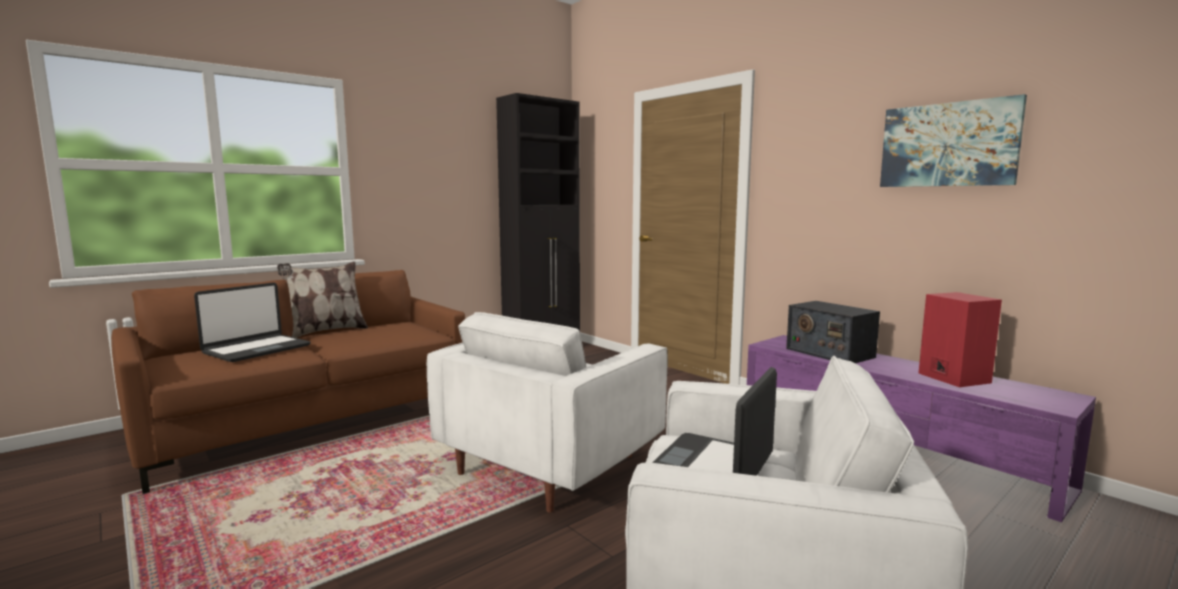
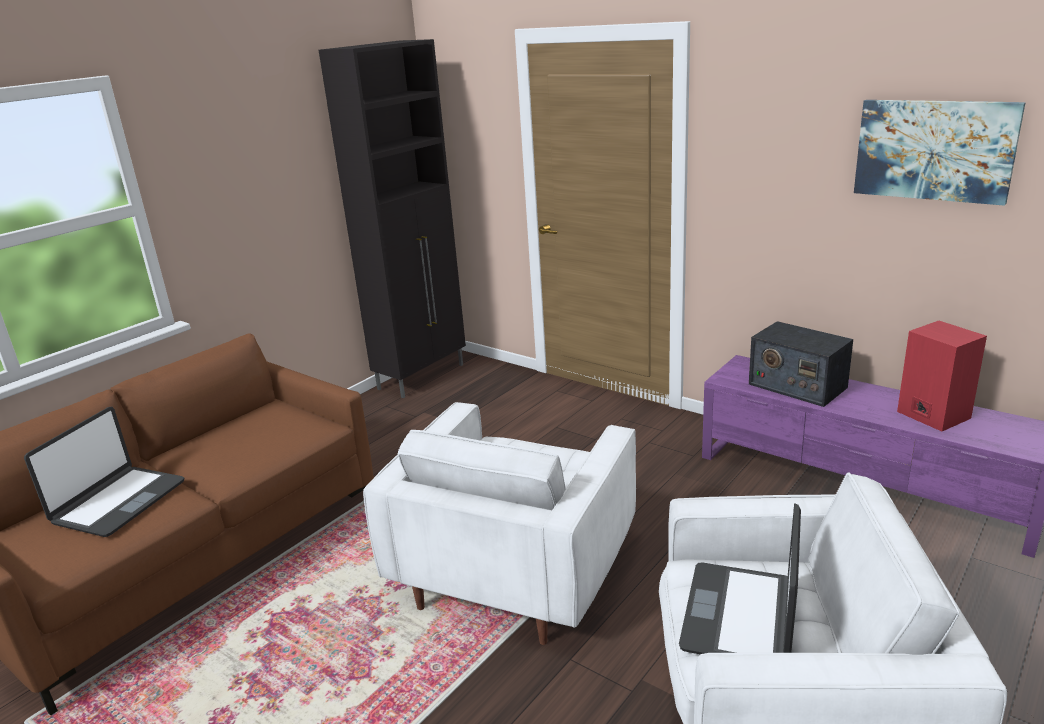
camera: 10 degrees left, 15 degrees up
pillow [277,261,368,338] -> none

